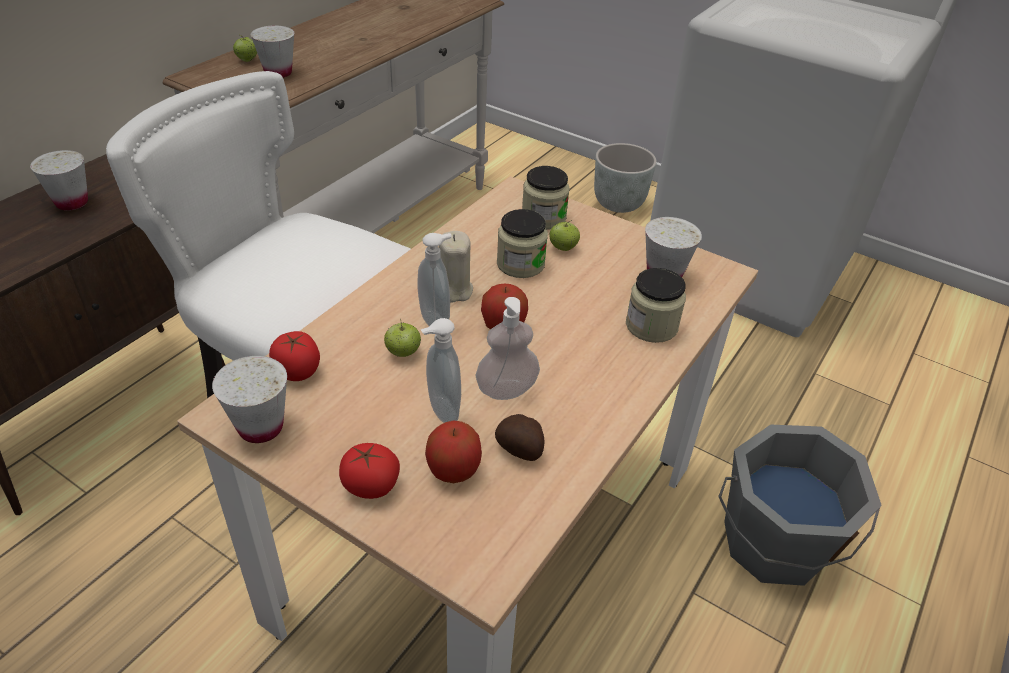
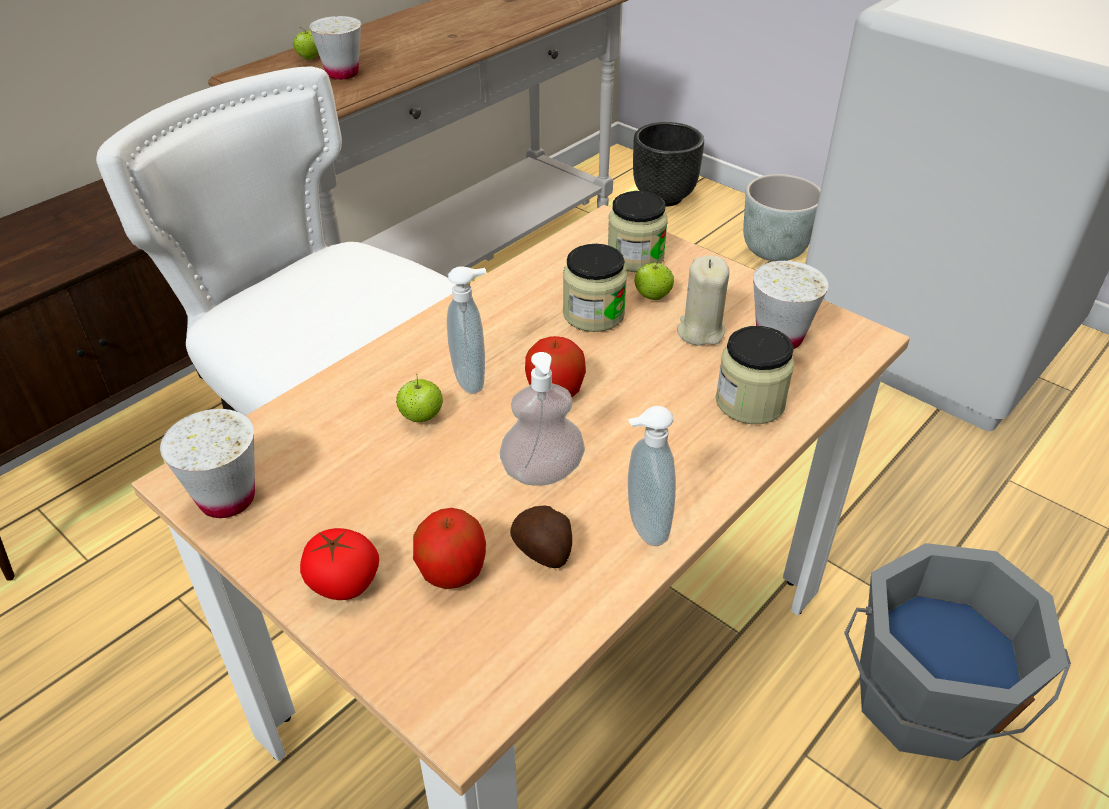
camera: 10 degrees right, 0 degrees up
white cup [30,150,88,211] -> none
tomato [269,331,320,381] -> none
soap dispenser [420,318,461,423] -> soap dispenser moved to [628,406,676,546]
beige candle [439,231,473,303] -> beige candle moved to [677,255,729,346]
none -> black planter [633,122,704,207]

